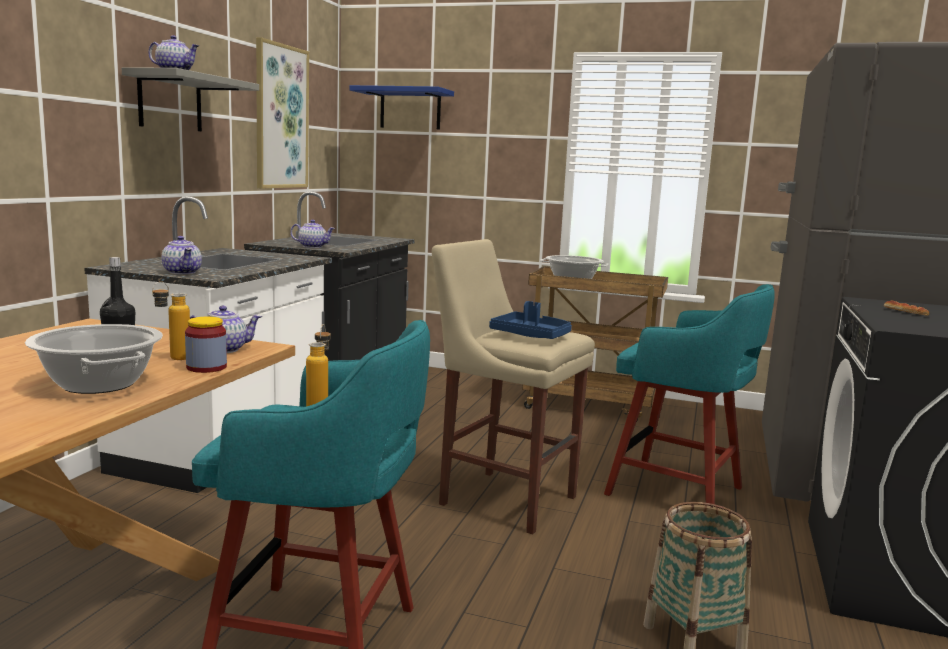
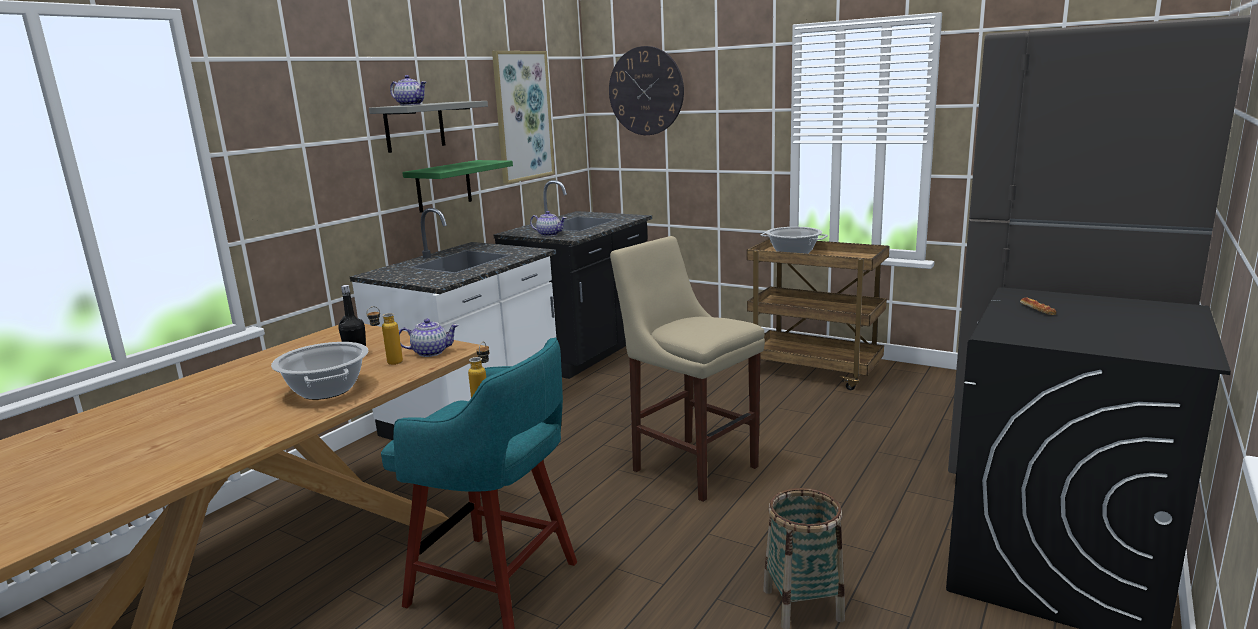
camera: 15 degrees right, 5 degrees up
teapot [162,236,202,274] -> none
jar [185,317,227,373] -> none
blue shelf [349,85,454,130] -> wall clock [609,46,684,135]
blue tray [489,301,572,339] -> none
turquoise stool [604,284,775,504] -> none
none -> green shelf [402,160,513,213]

